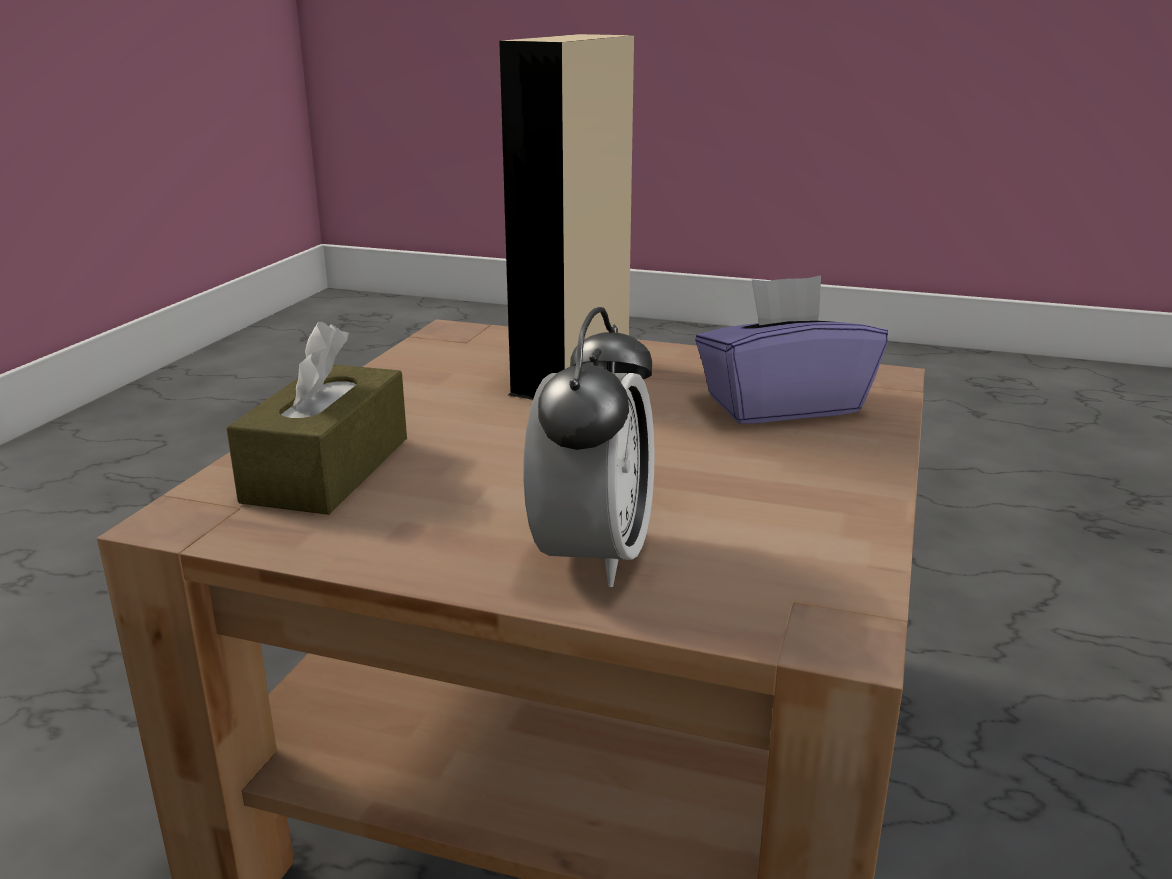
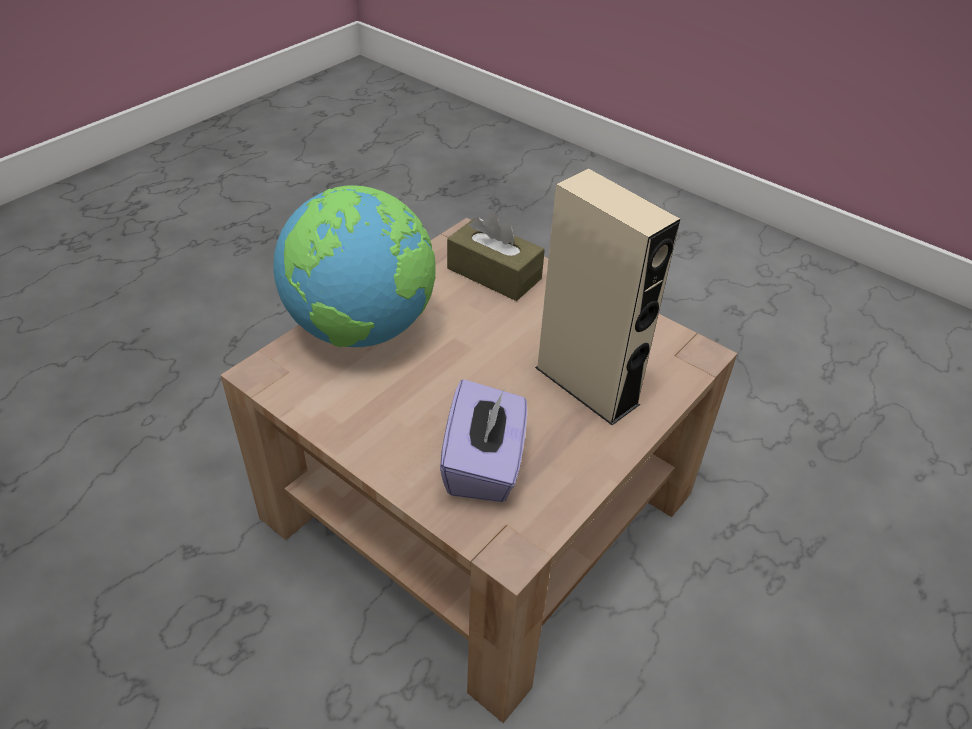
camera: 110 degrees right, 20 degrees up
alarm clock [523,307,655,587] -> globe [274,185,436,347]

